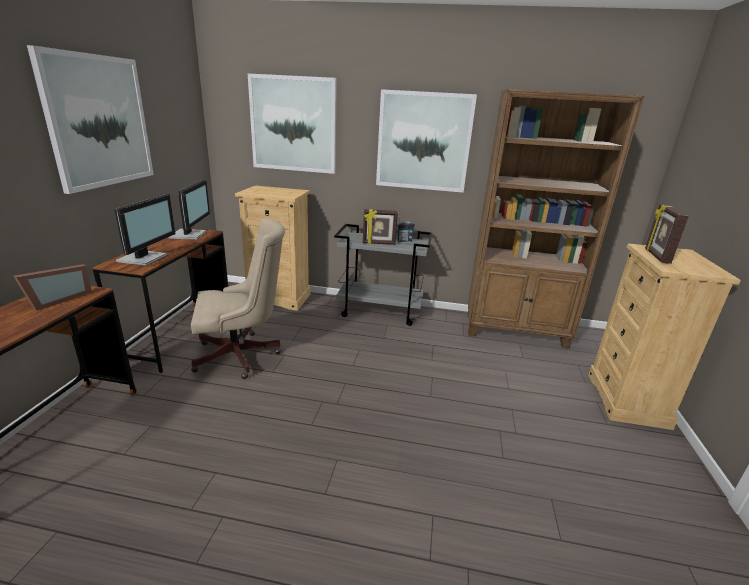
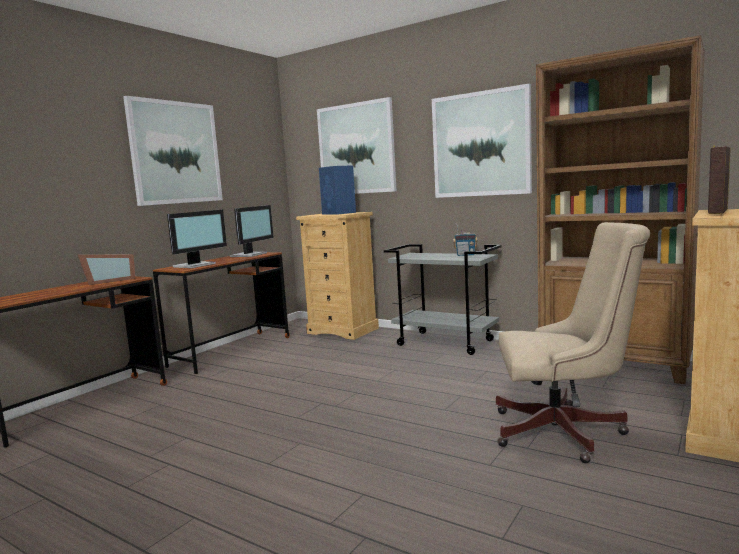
camera: 25 degrees right, 15 degrees down
beige office chair [191,218,285,379] -> beige office chair moved to [496,222,650,463]
picture frame [363,209,398,245] -> none
none -> blue speaker [319,165,356,215]

